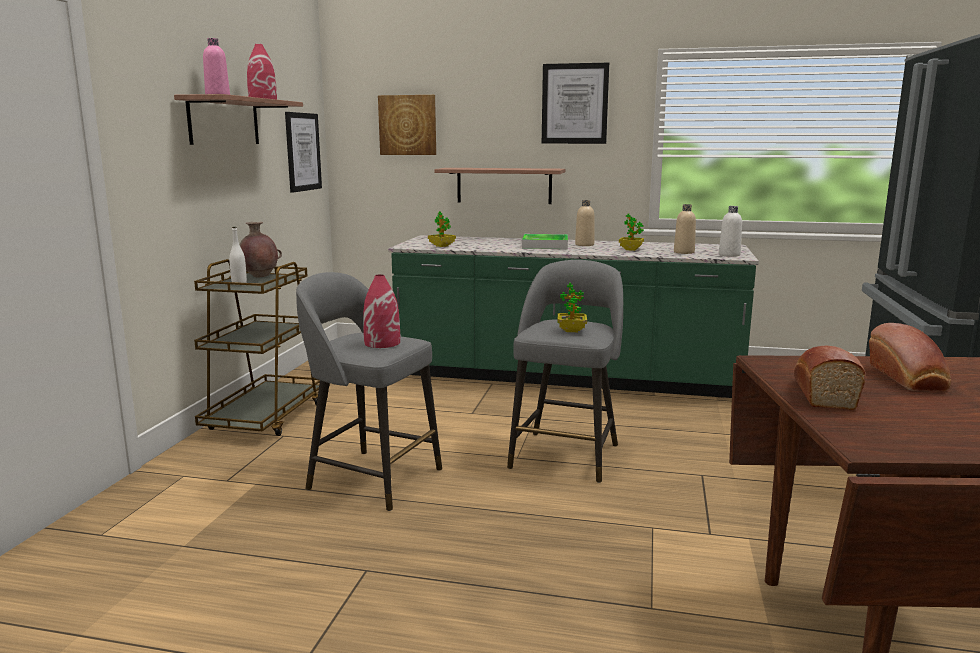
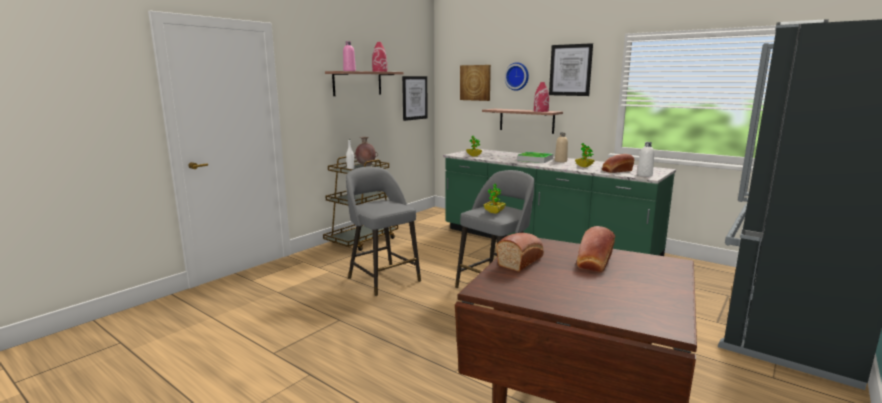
camera: 25 degrees right, 0 degrees up
red vase [363,275,400,348] -> red vase moved to [534,82,549,112]
beige bottle [674,204,696,254] -> bread [602,154,634,173]
none -> wall clock [504,62,529,91]

